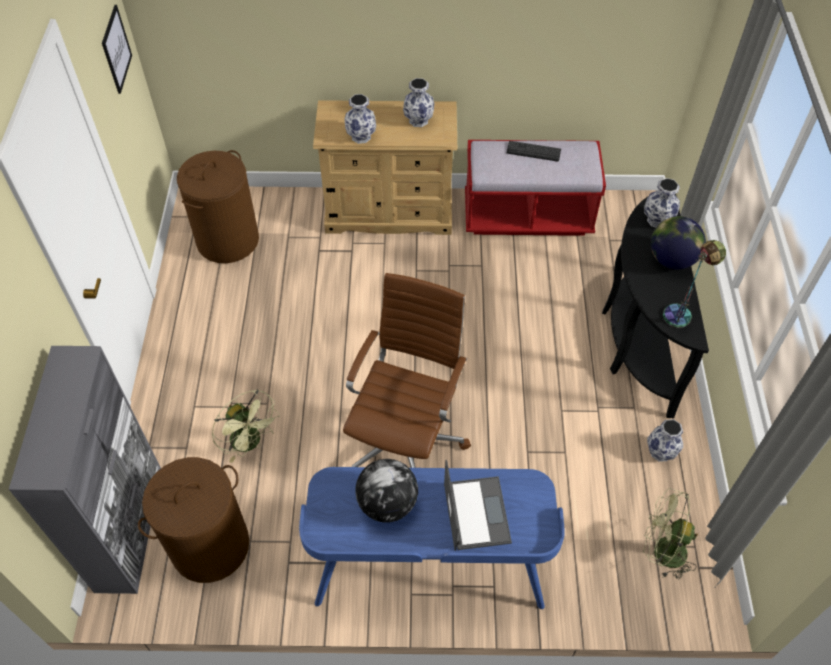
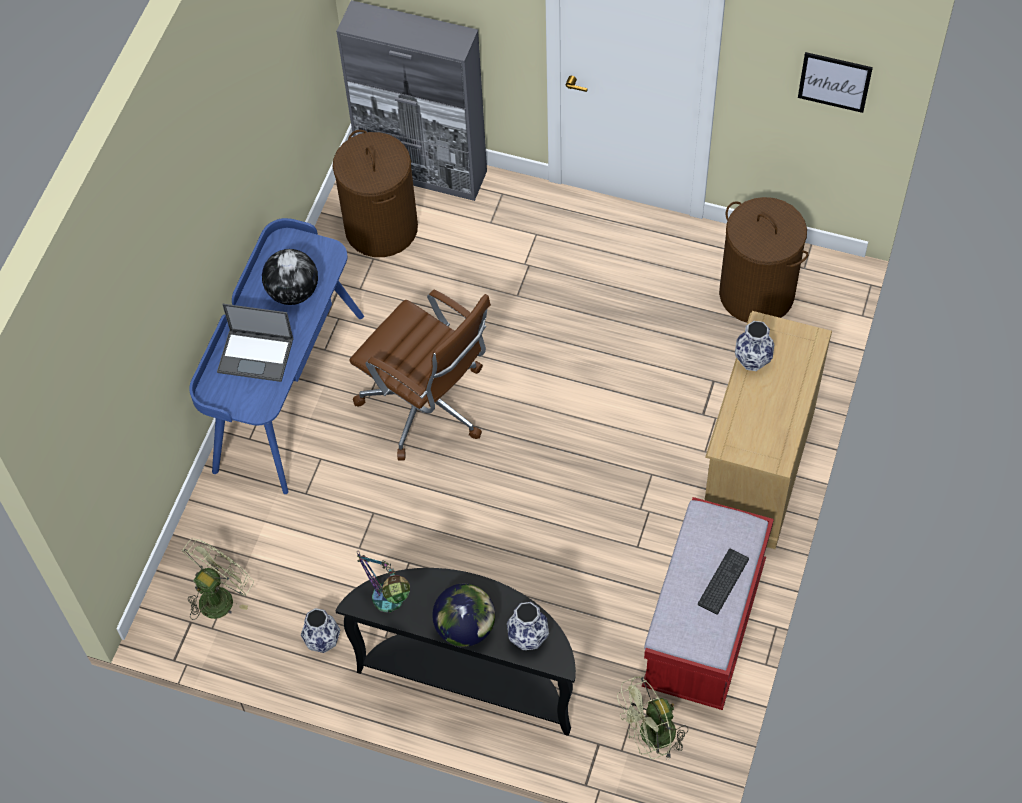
camera: 110 degrees right, 5 degrees up
green fan [212,389,280,463] -> green fan moved to [617,676,688,760]
vase [403,78,434,127] -> none

